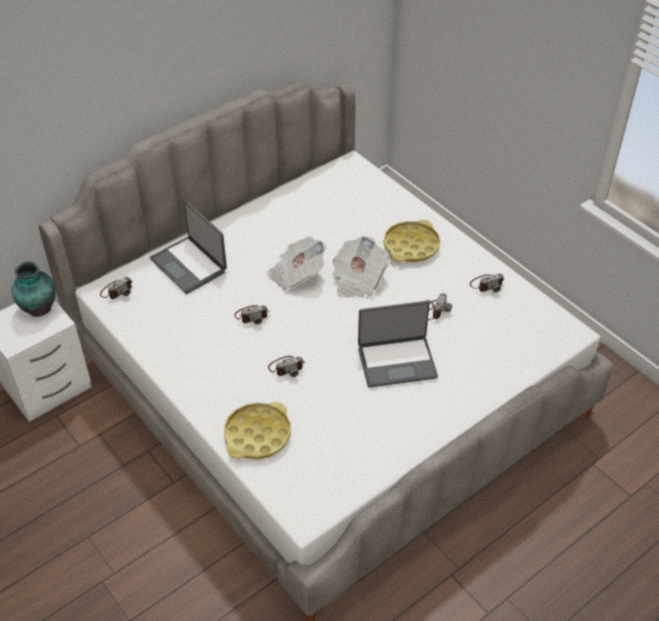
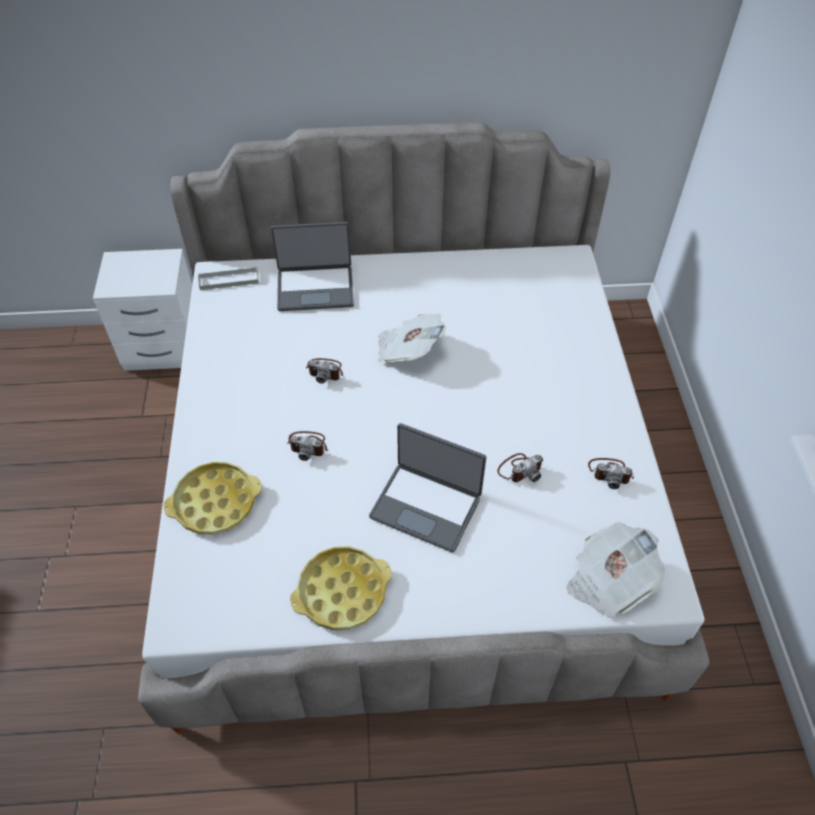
camera: 35 degrees right, 5 degrees up
vase [11,261,56,317] -> none
camera [100,277,133,299] -> grey tray [198,267,259,290]
laptop [150,201,227,294] -> laptop turned 90 degrees counterclockwise [271,222,354,311]
newspaper [333,236,389,298] -> newspaper moved to [566,522,665,619]
yellow tray [384,220,440,262] -> yellow tray moved to [290,546,392,630]

